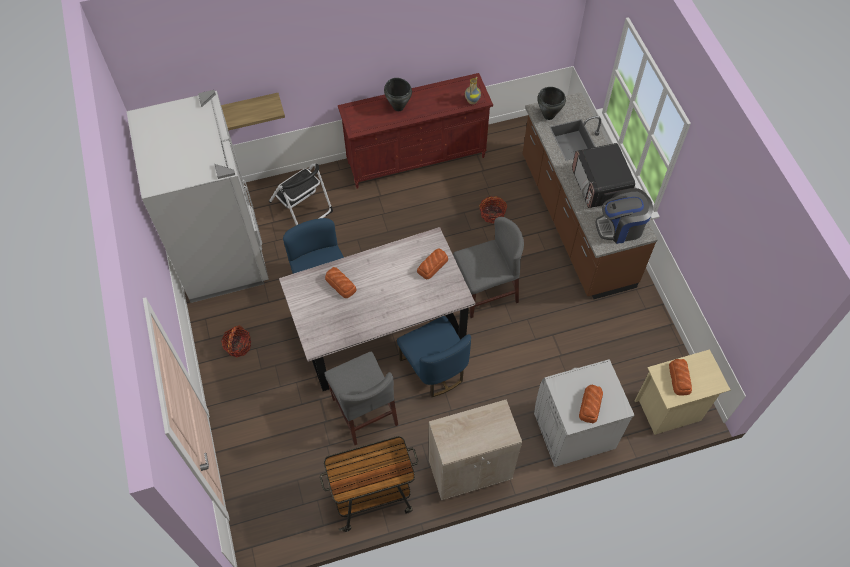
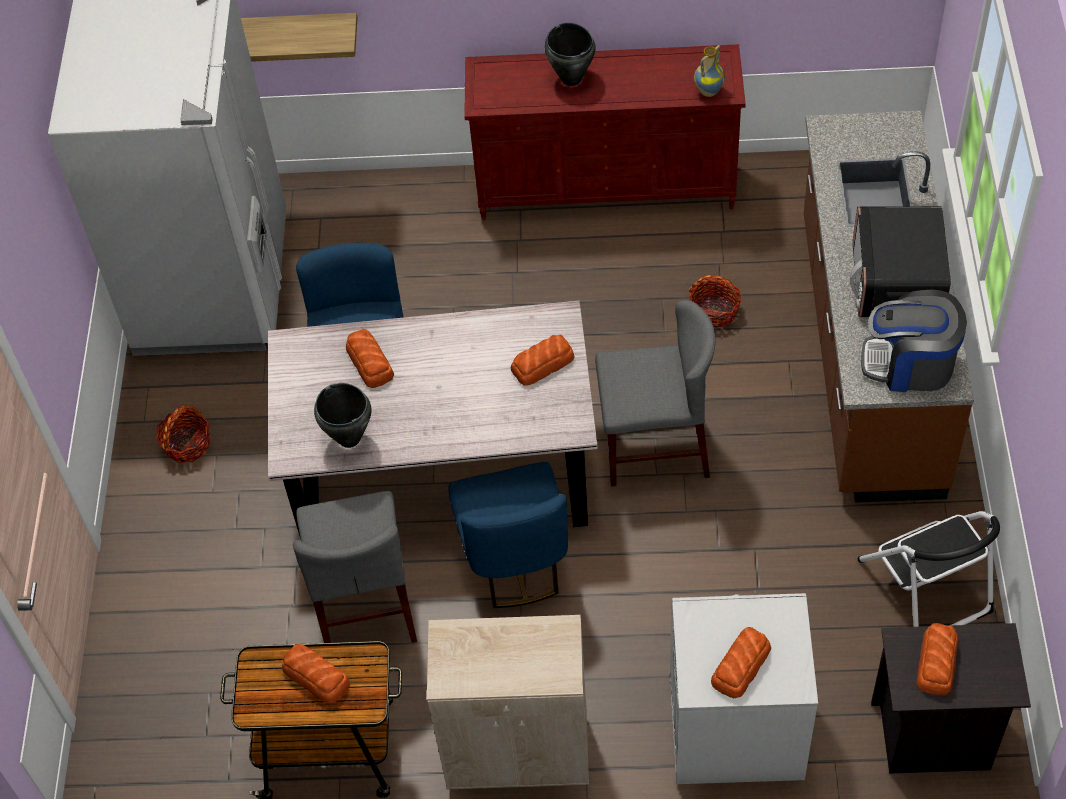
camera: 20 degrees right, 5 degrees down
step ladder [269,163,333,225] -> step ladder moved to [858,511,1000,627]
black cooking pot [537,87,566,120] -> black cooking pot moved to [314,383,371,448]
beige nightstand [634,349,730,435] -> black nightstand [871,623,1031,774]
none -> bread [282,644,350,704]

